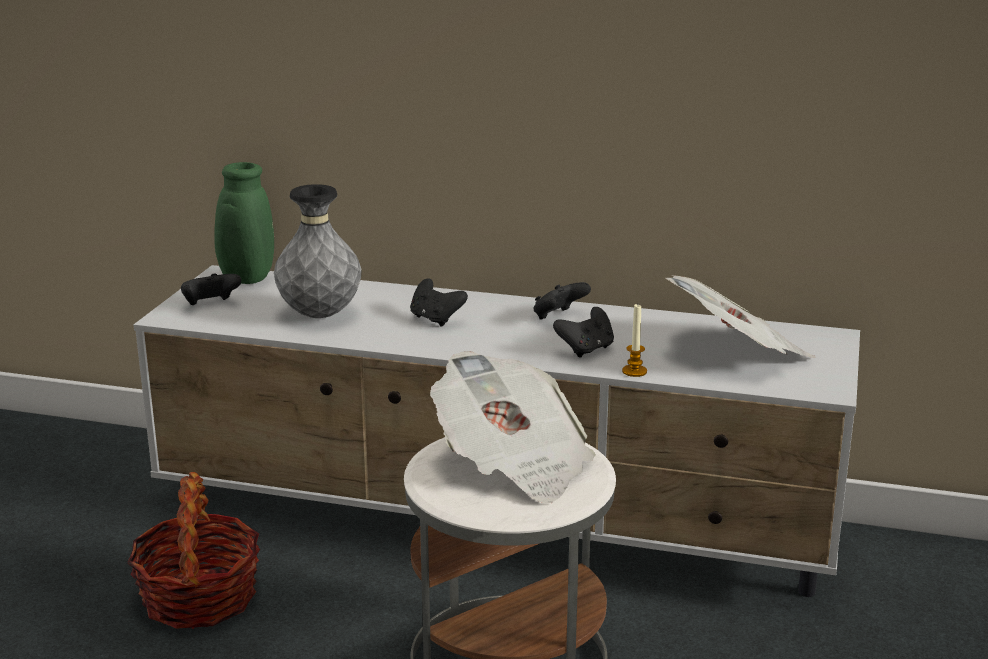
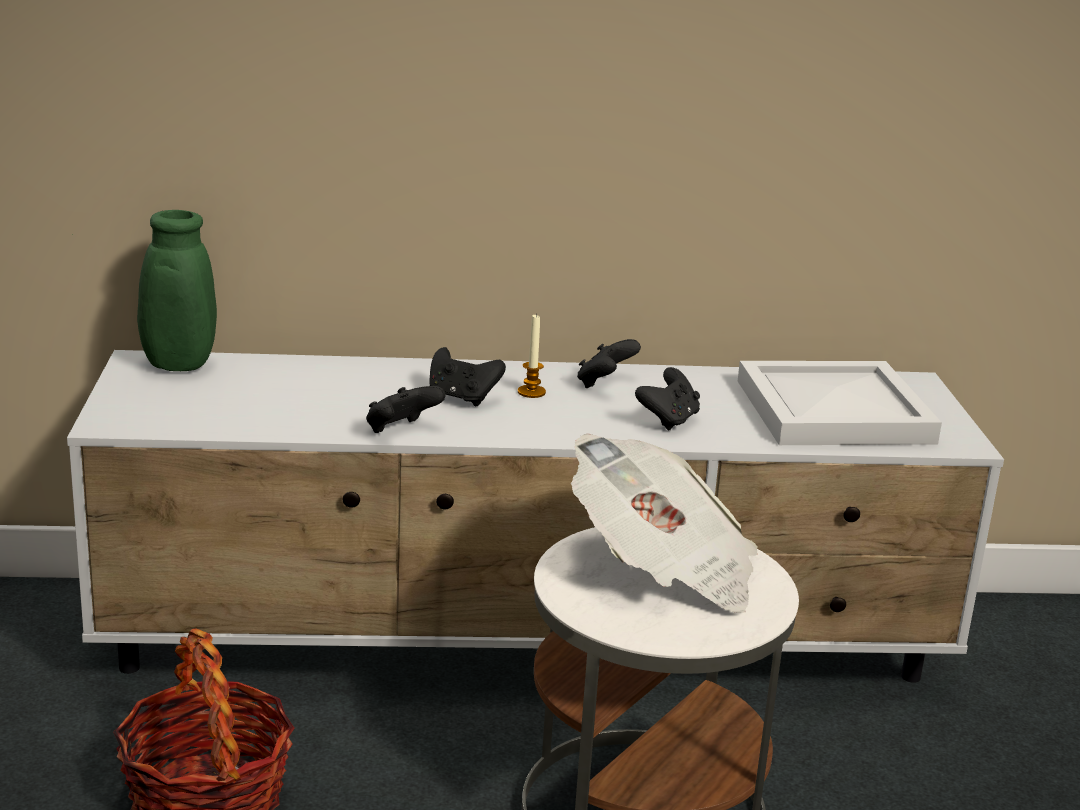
camera: 20 degrees left, 0 degrees up
black game controller [181,273,241,305] -> black game controller moved to [366,386,445,433]
grey vase [274,184,362,318] -> none
candle [622,304,647,377] -> candle moved to [518,313,546,398]
newspaper [665,275,815,357] -> white tray [738,361,942,445]

